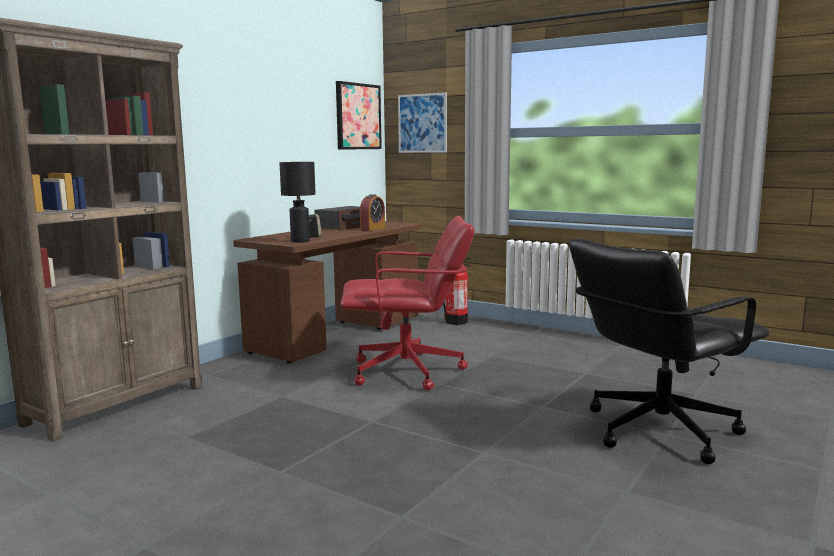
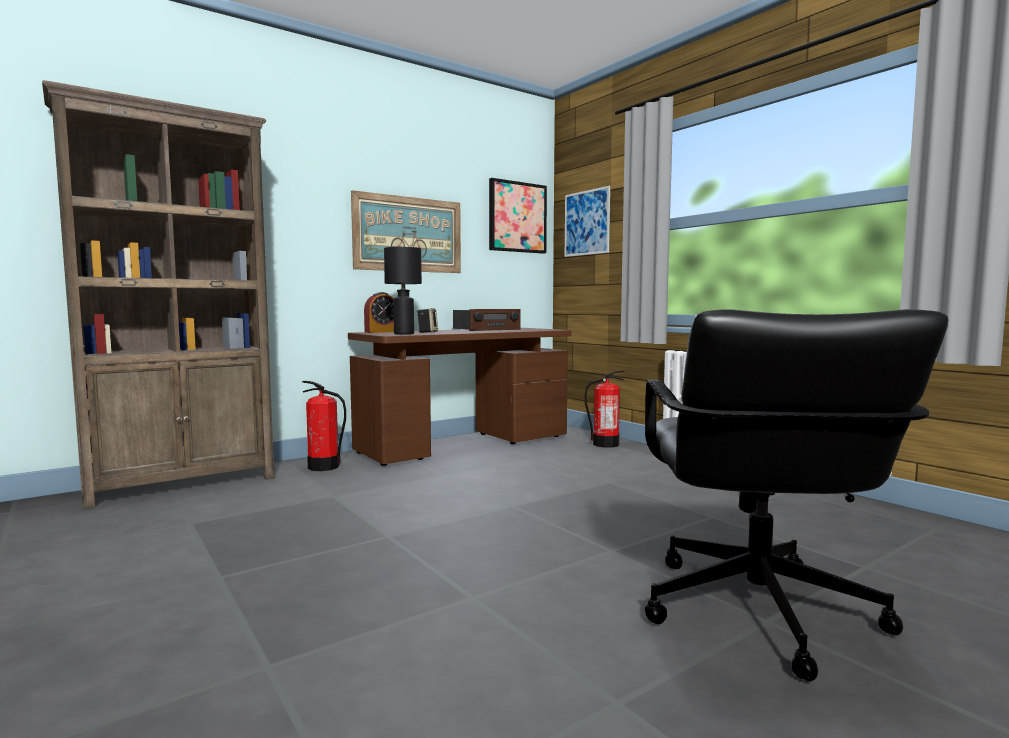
camera: 20 degrees right, 5 degrees down
red office chair [340,216,474,390] -> none
alarm clock [360,194,385,231] -> alarm clock moved to [364,292,394,333]
black office chair [569,239,769,464] -> black office chair turned 75 degrees counterclockwise [645,309,949,681]
none -> fire extinguisher [302,381,346,471]
none -> picture [351,190,461,273]

